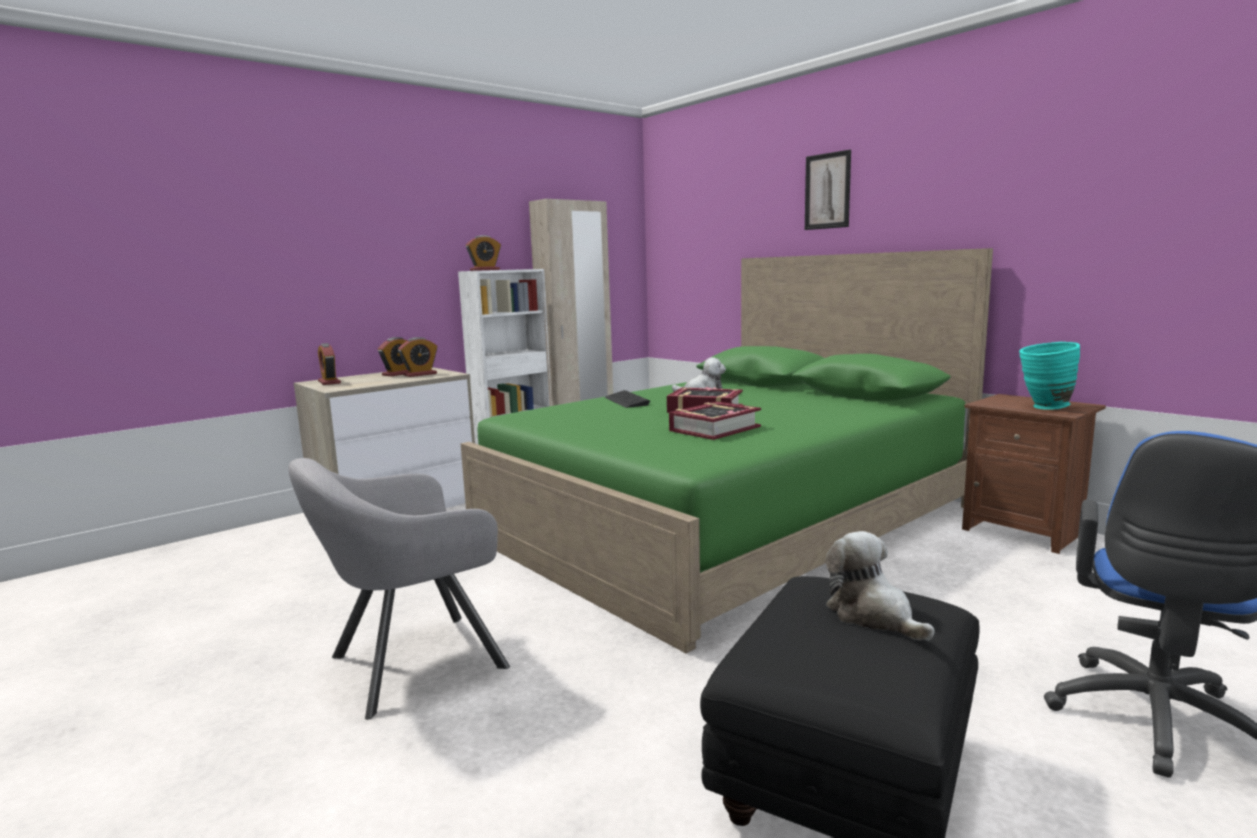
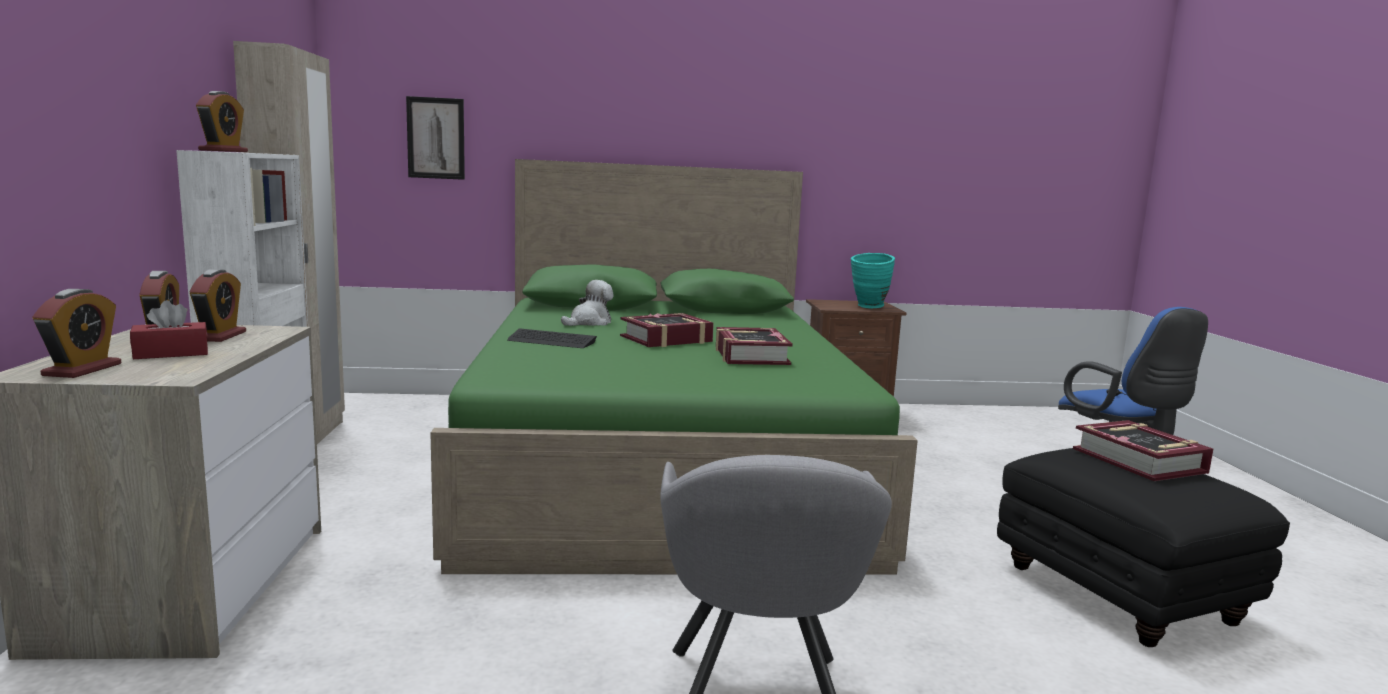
camera: 55 degrees left, 0 degrees up
alarm clock [318,343,341,385] -> alarm clock turned 90 degrees counterclockwise [32,289,121,378]
picture [805,150,851,230] -> picture moved to [406,96,465,180]
plush toy [826,531,935,641] -> book [1073,420,1213,481]
none -> red tissue box [130,300,208,359]

